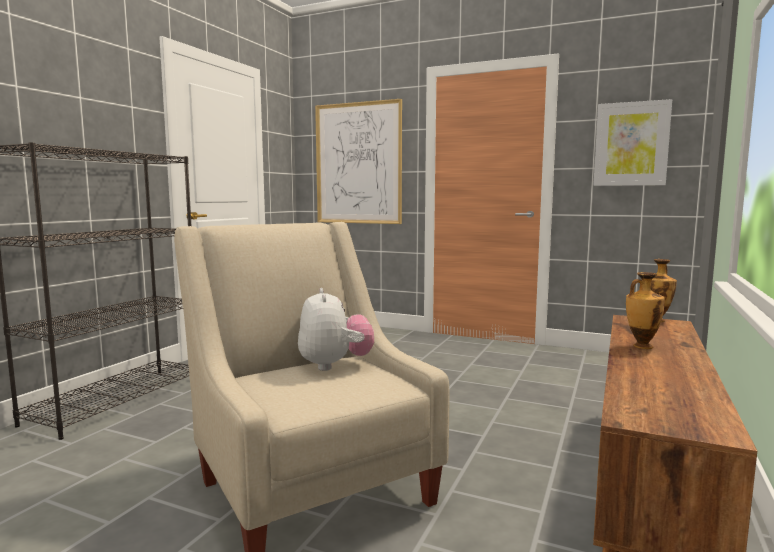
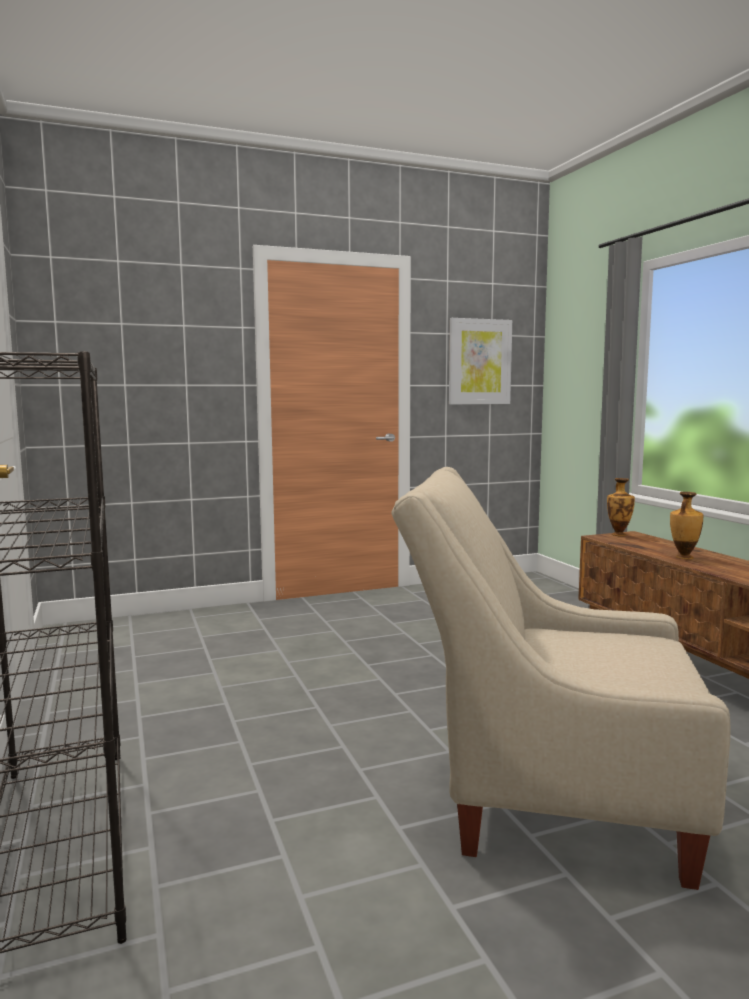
camera: 45 degrees left, 0 degrees up
plush toy [298,288,374,371] -> none
picture [315,99,402,224] -> none

